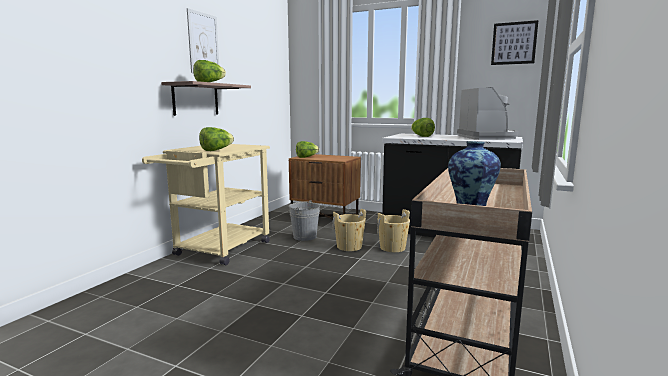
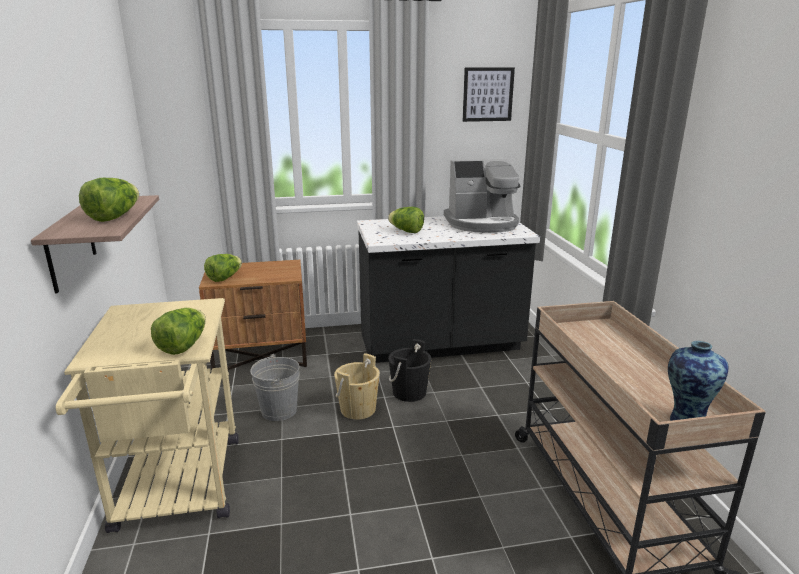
camera: 35 degrees left, 10 degrees up
picture [187,8,219,73] -> none
beige bucket [377,209,410,252] -> black bucket [388,339,431,402]
coffee machine [457,87,518,140] -> coffee machine turned 120 degrees clockwise [444,159,521,233]

